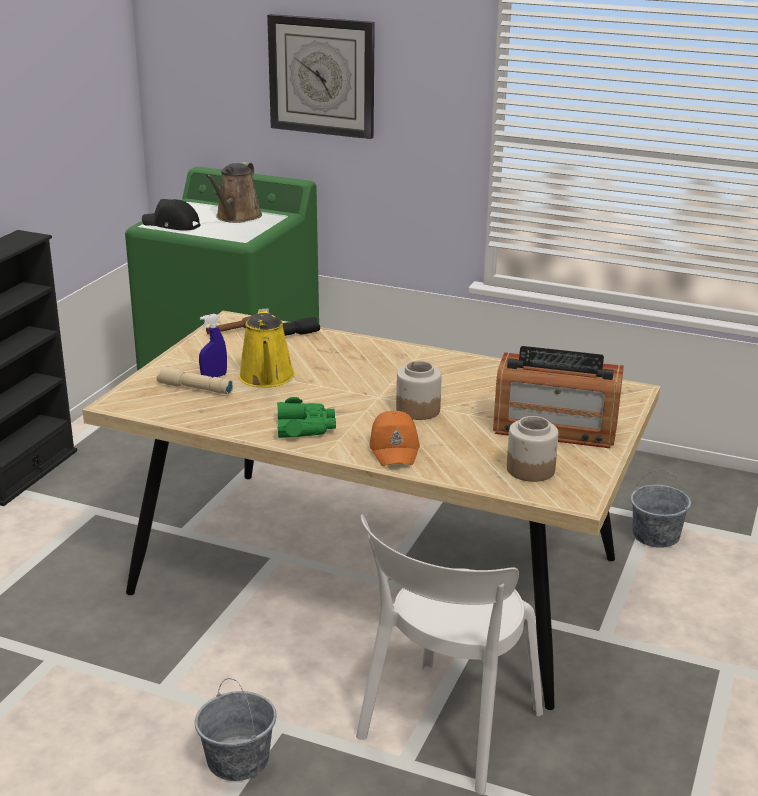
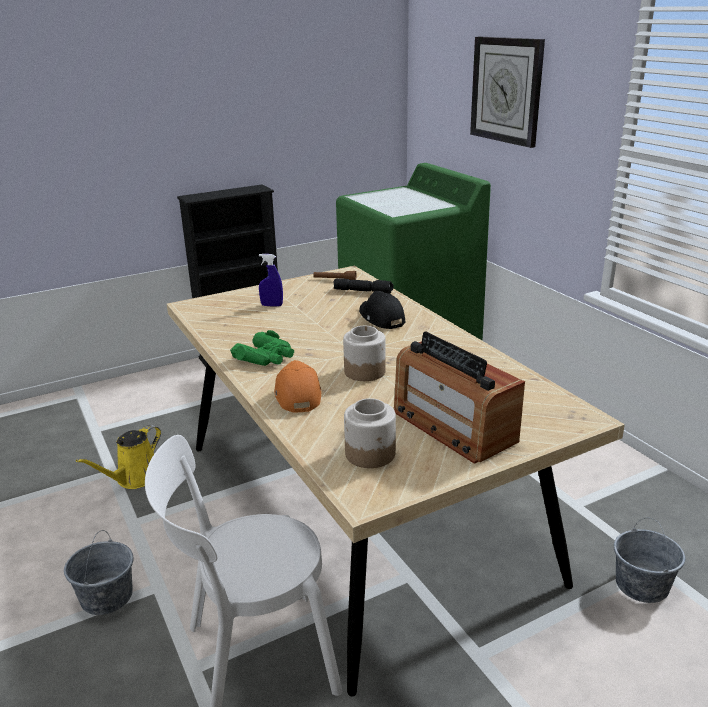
camera: 40 degrees right, 0 degrees up
black cap [142,199,201,231] -> black cap moved to [359,291,405,329]
beige flashlight [157,367,233,394] -> none
brown watering can [206,162,262,223] -> none
yellow watering can [238,308,295,387] -> yellow watering can moved to [76,425,161,489]
orange cap [369,411,420,466] -> orange cap turned 135 degrees clockwise [274,360,321,413]

